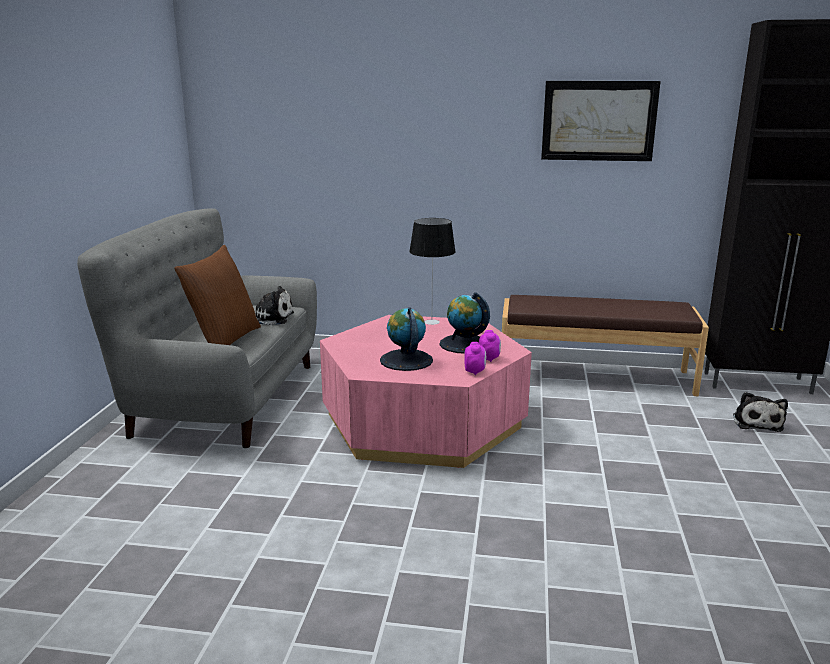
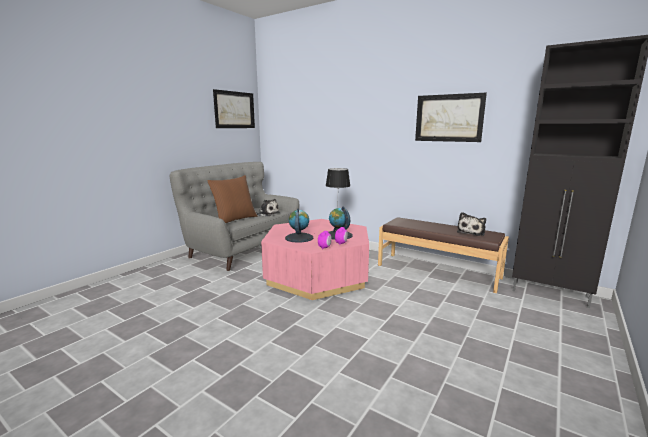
camera: 25 degrees right, 5 degrees down
plush toy [733,392,788,432] -> plush toy moved to [457,212,486,236]
none -> picture [213,89,255,128]

